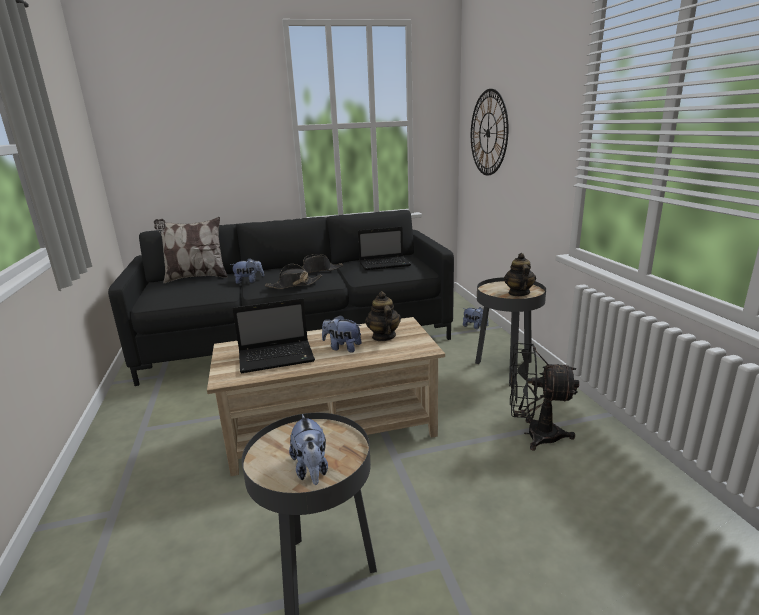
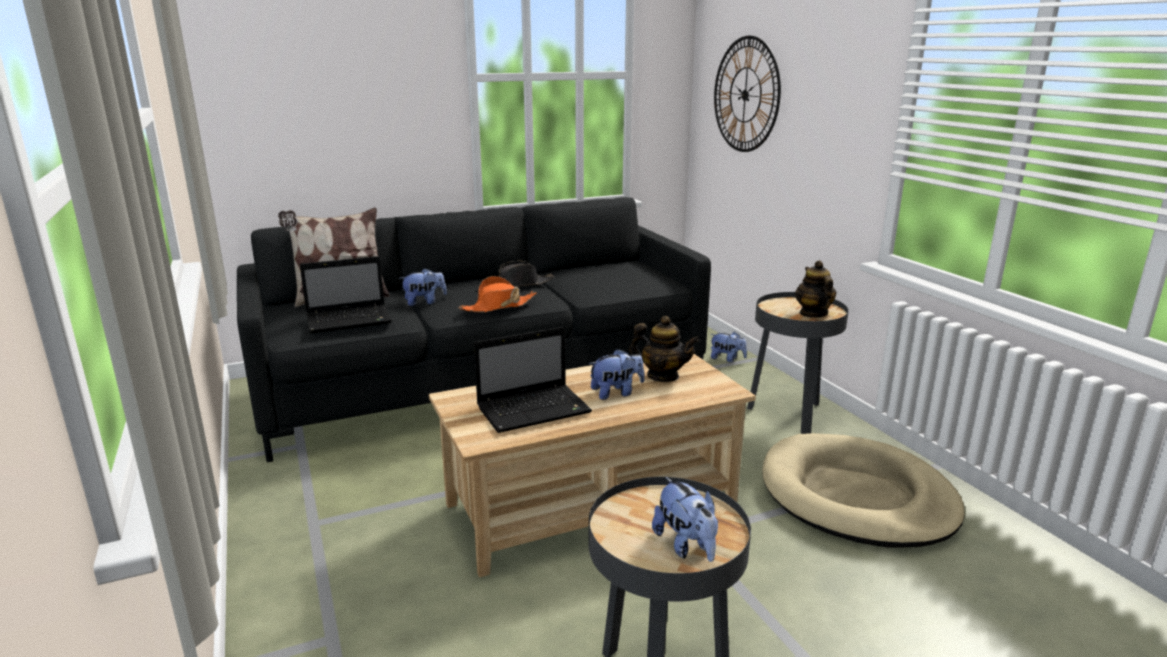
camera: 10 degrees left, 0 degrees up
black hat [265,264,322,289] -> orange hat [459,276,537,312]
plush toy [322,315,362,352] -> plush toy turned 150 degrees clockwise [589,349,644,400]
laptop [358,227,411,270] -> laptop moved to [300,256,392,333]
teapot [365,291,401,341] -> teapot turned 135 degrees clockwise [629,316,699,382]
black fan [509,343,579,451] -> beige dog bed [762,433,965,548]

